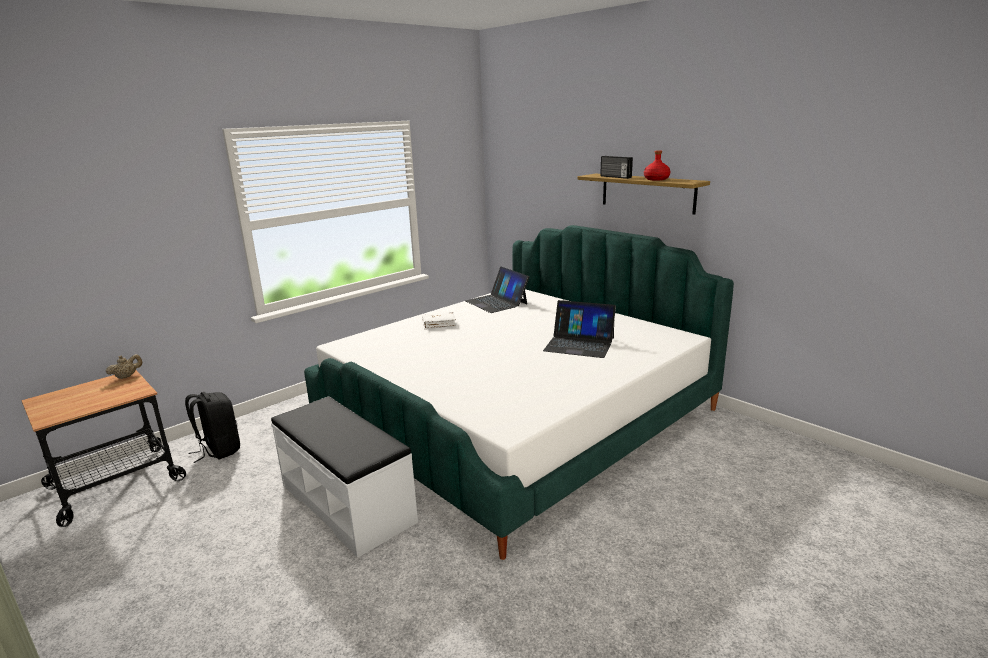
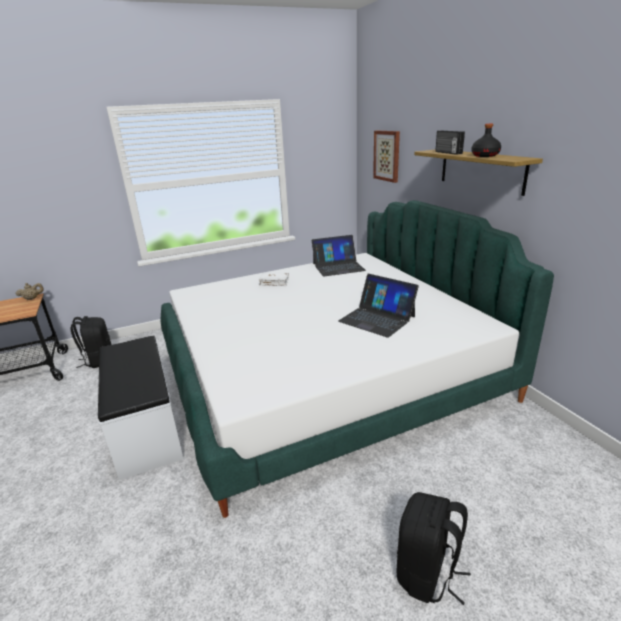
camera: 20 degrees right, 5 degrees up
laptop [465,267,529,313] -> laptop turned 90 degrees counterclockwise [312,235,366,277]
red bottle [644,150,670,181] -> black bottle [471,124,501,157]
none -> picture [373,131,400,183]
none -> black backpack [396,492,471,605]

